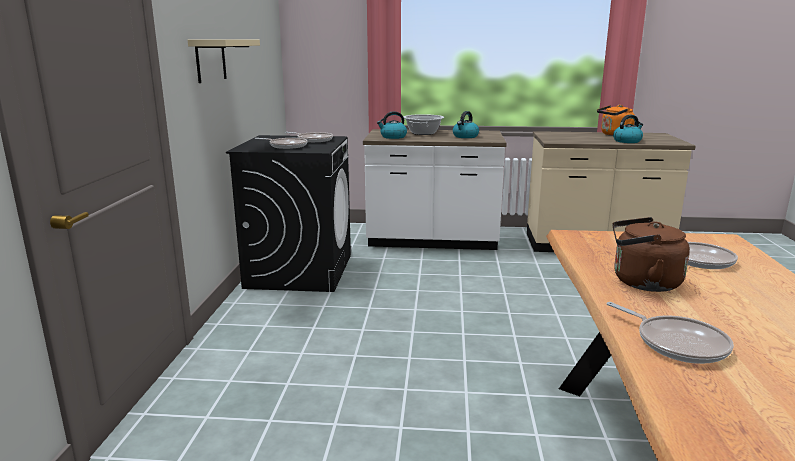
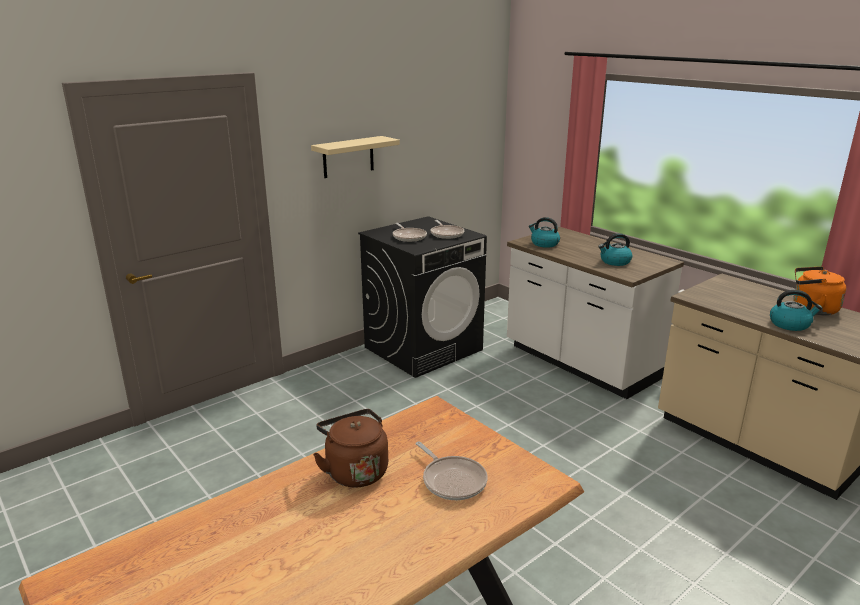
camera: 45 degrees right, 5 degrees up
cooking pot [404,114,444,135] -> none
frying pan [607,302,734,364] -> none

